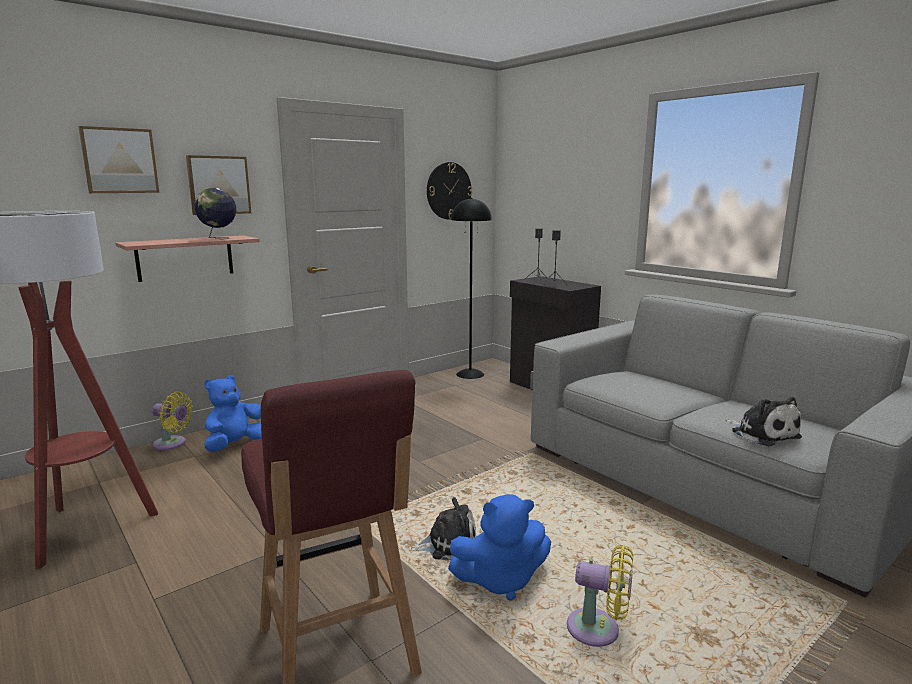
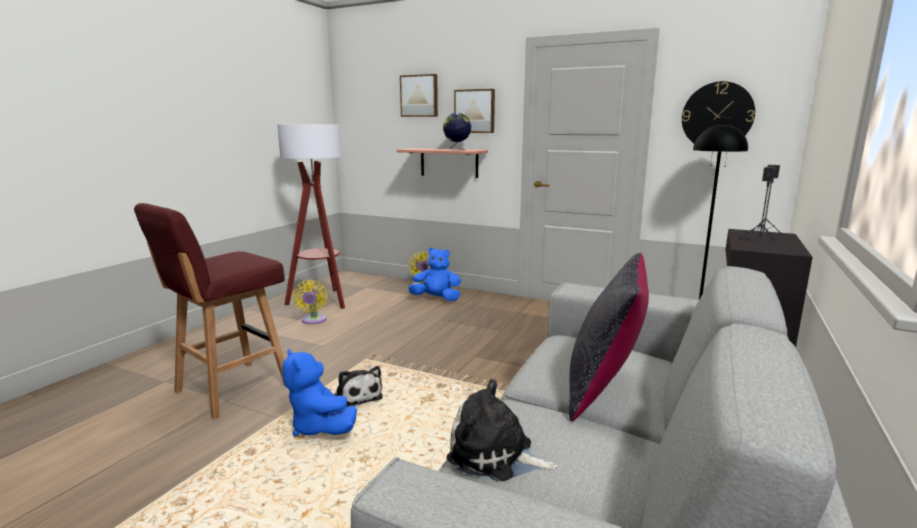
camera: 65 degrees right, 0 degrees up
yellow fan [567,545,633,647] -> yellow fan moved to [293,280,328,324]
plush toy [725,397,802,446] -> plush toy turned 75 degrees clockwise [447,378,557,482]
none -> black pillow [569,253,649,421]

